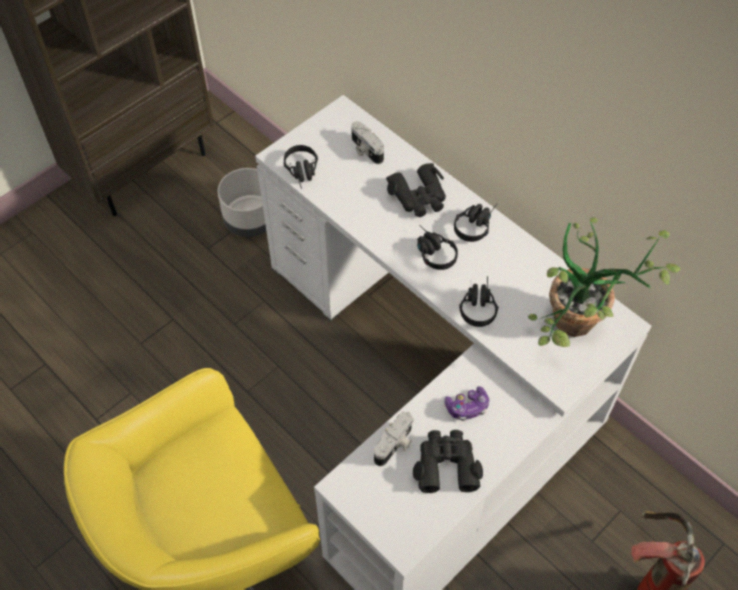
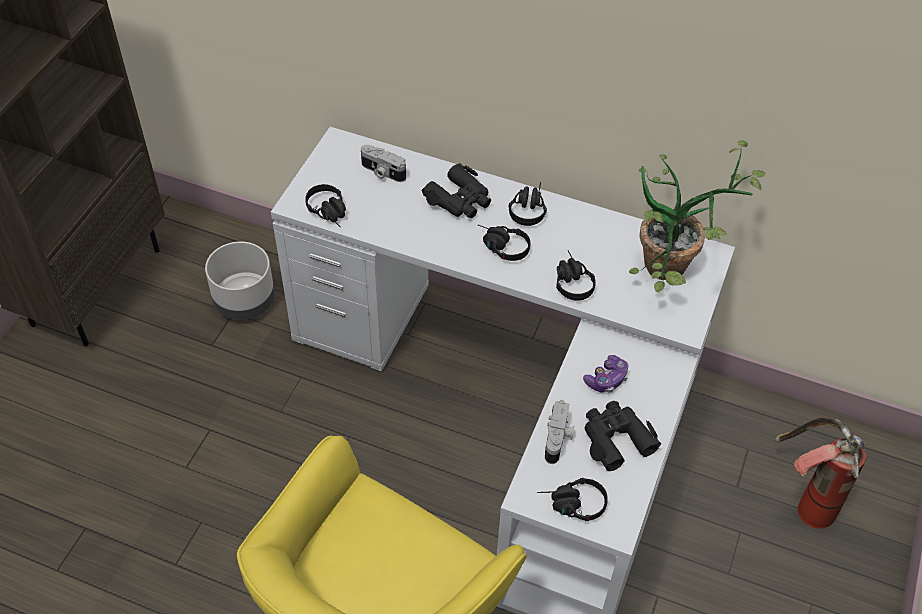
camera: 25 degrees left, 5 degrees down
none -> black headphones [537,478,608,521]

